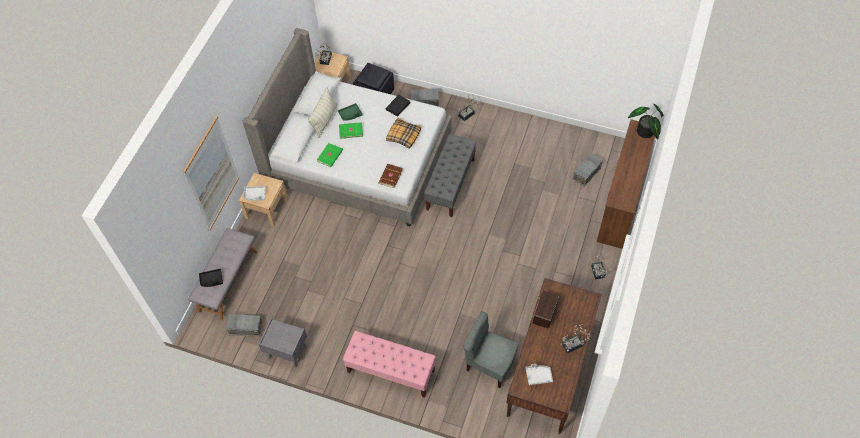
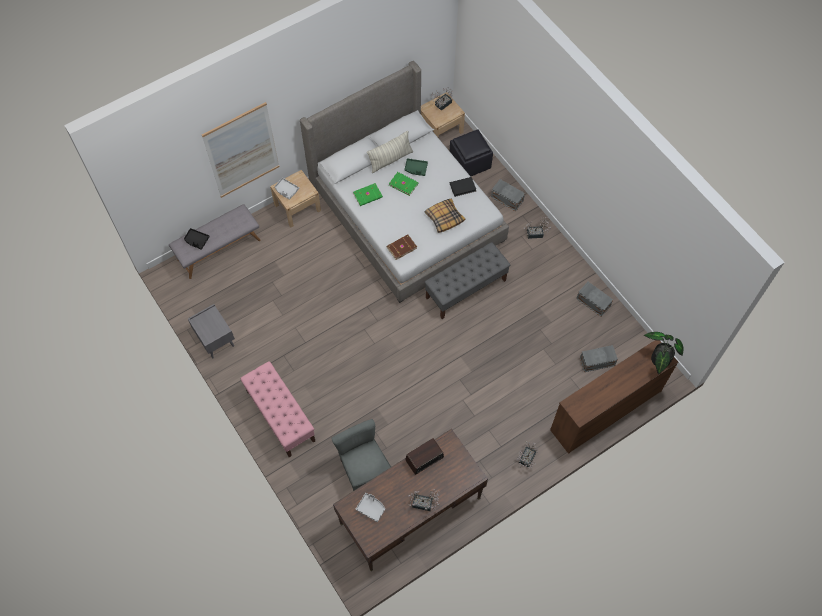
camera: 35 degrees right, 5 degrees up
grey storage box [226,314,263,337] -> grey storage box moved to [576,282,613,317]

